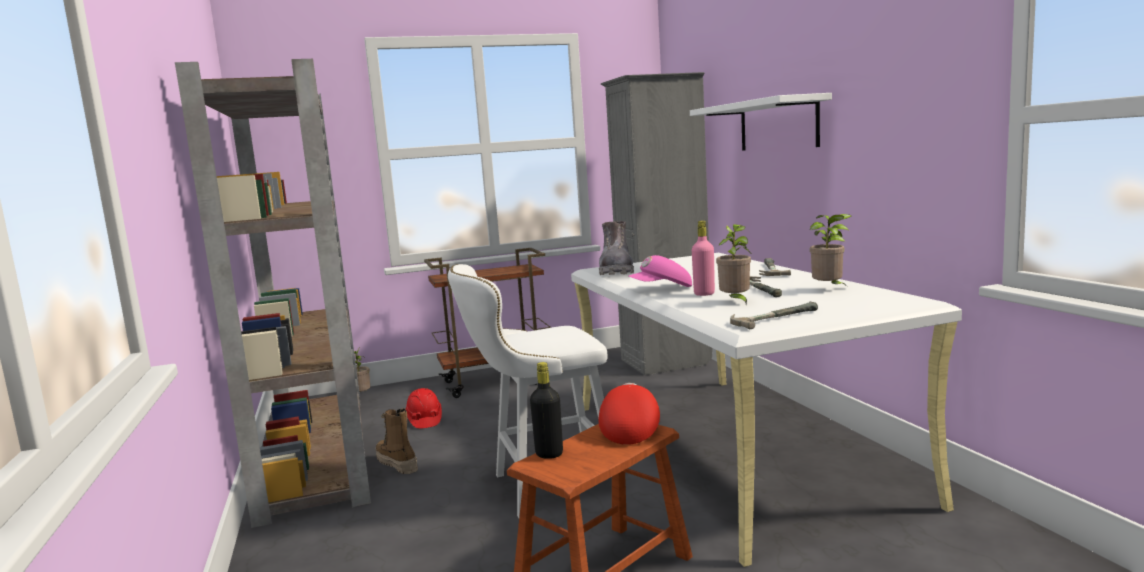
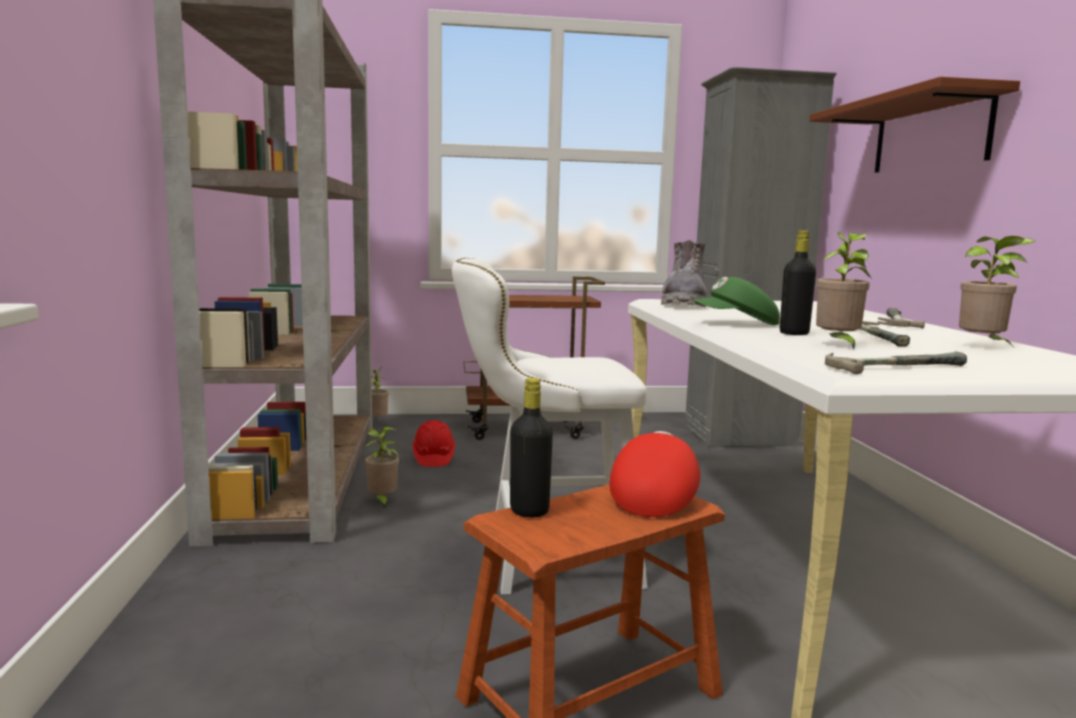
camera: 10 degrees right, 0 degrees up
boot [375,408,418,474] -> potted plant [363,427,399,509]
pink cap [629,255,692,287] -> green cap [692,277,780,325]
white shelf [690,93,832,151] -> brown shelf [809,77,1020,173]
pink bottle [692,221,715,296] -> black bottle [780,230,816,335]

